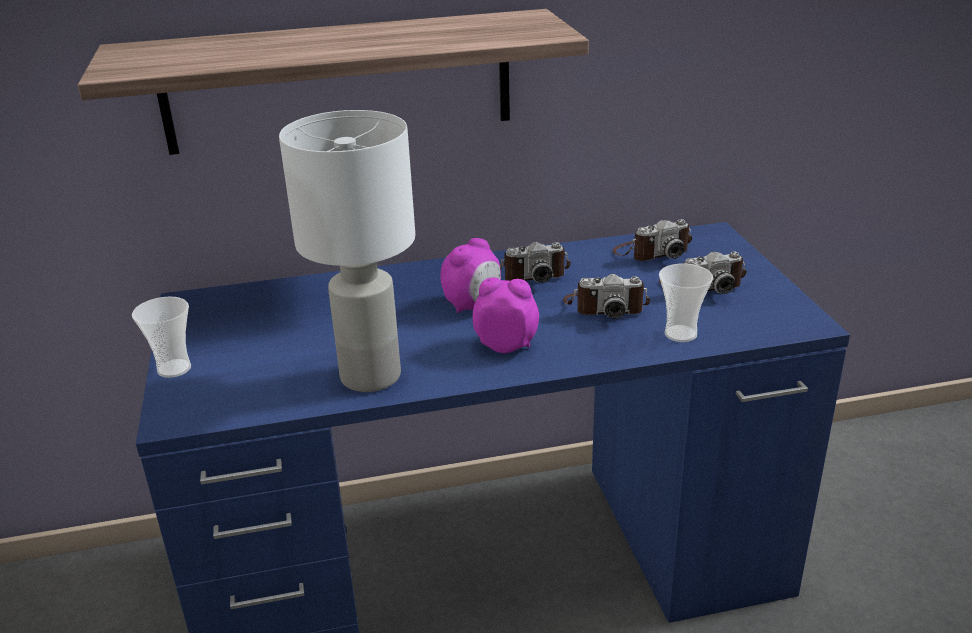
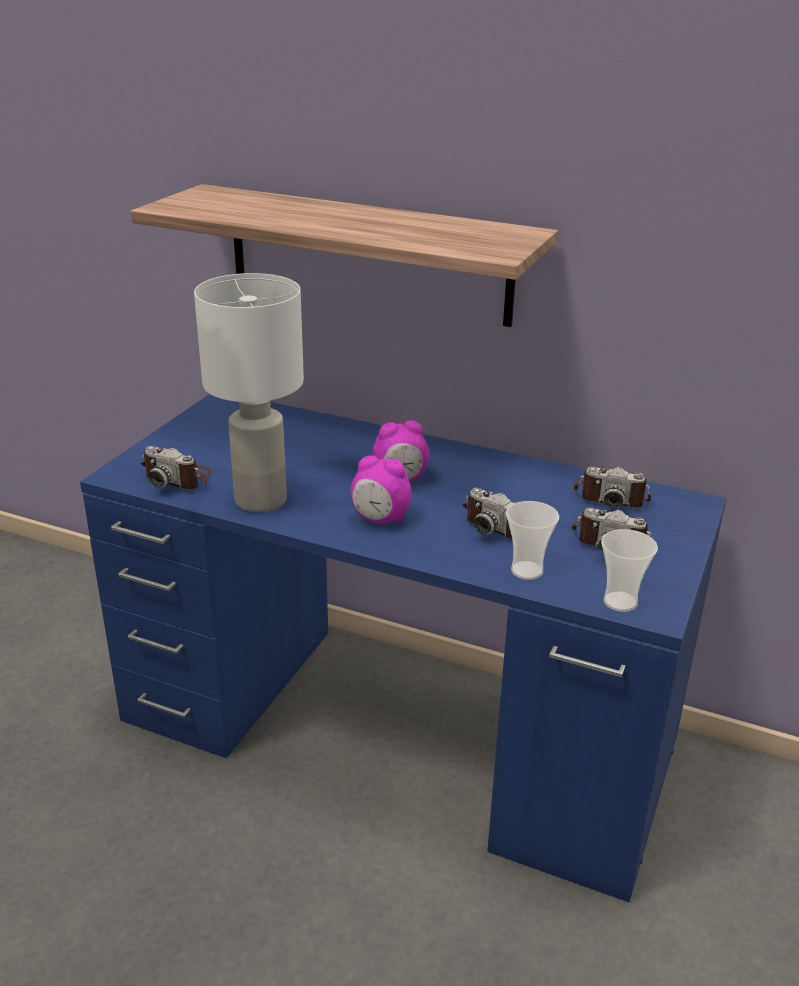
camera: 35 degrees right, 0 degrees up
cup [132,297,191,378] -> cup moved to [601,529,658,612]
alarm clock [473,277,539,353] -> alarm clock turned 150 degrees clockwise [350,456,412,524]
camera [500,242,571,283] -> camera moved to [141,446,212,490]

